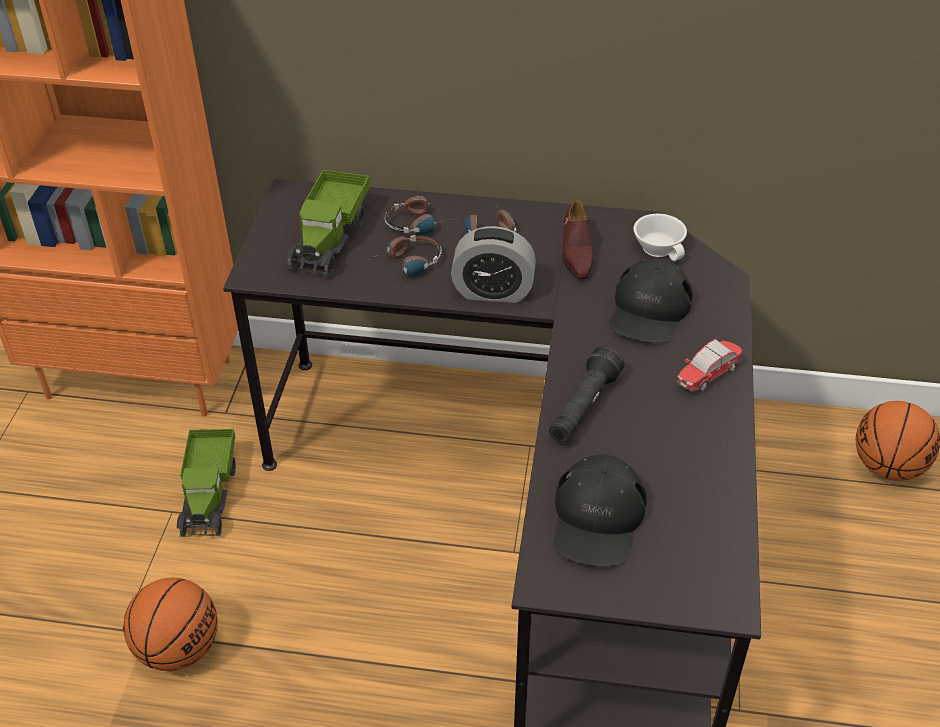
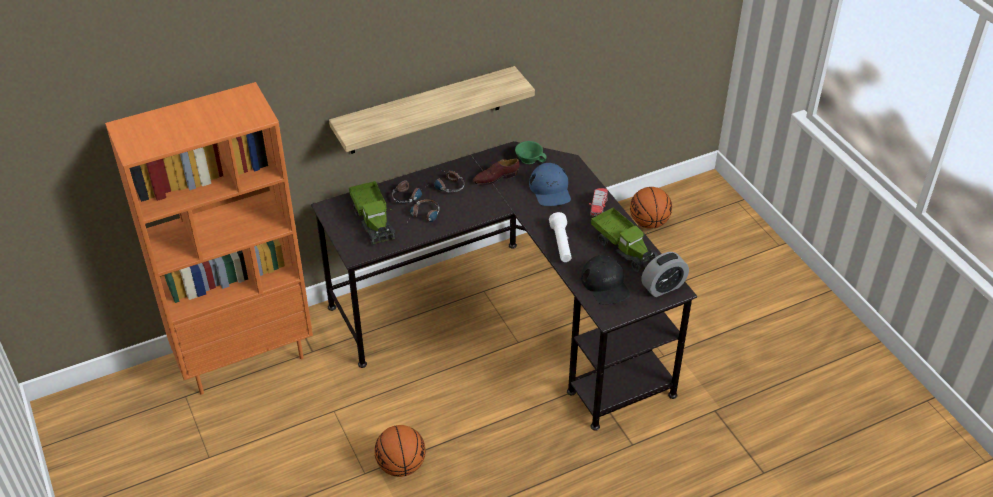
camera: 35 degrees left, 0 degrees up
toy truck [177,429,236,537] -> toy truck moved to [591,208,658,272]
alarm clock [451,226,536,303] -> alarm clock moved to [641,252,689,297]
black flashlight [549,346,624,443] -> white flashlight [549,212,571,262]
brown shoe [562,200,593,279] -> brown shoe turned 105 degrees clockwise [473,159,519,185]
black cap [609,258,693,343] -> blue cap [529,163,571,206]
white cup [633,214,687,261] -> green cup [515,141,547,164]
none -> shelf [329,66,535,154]

